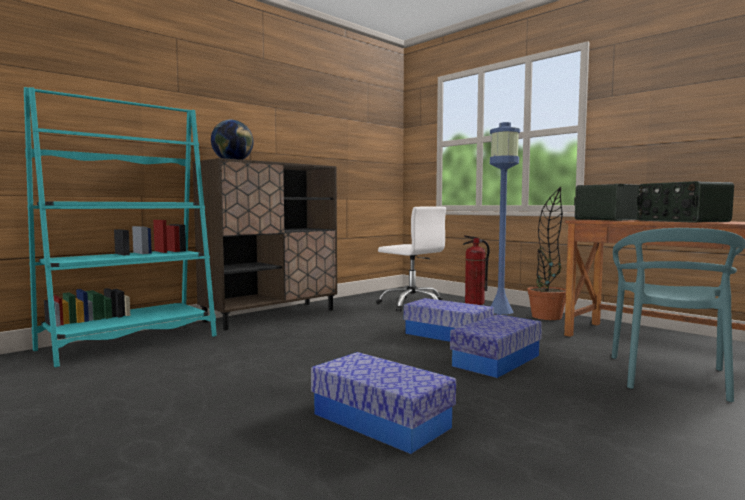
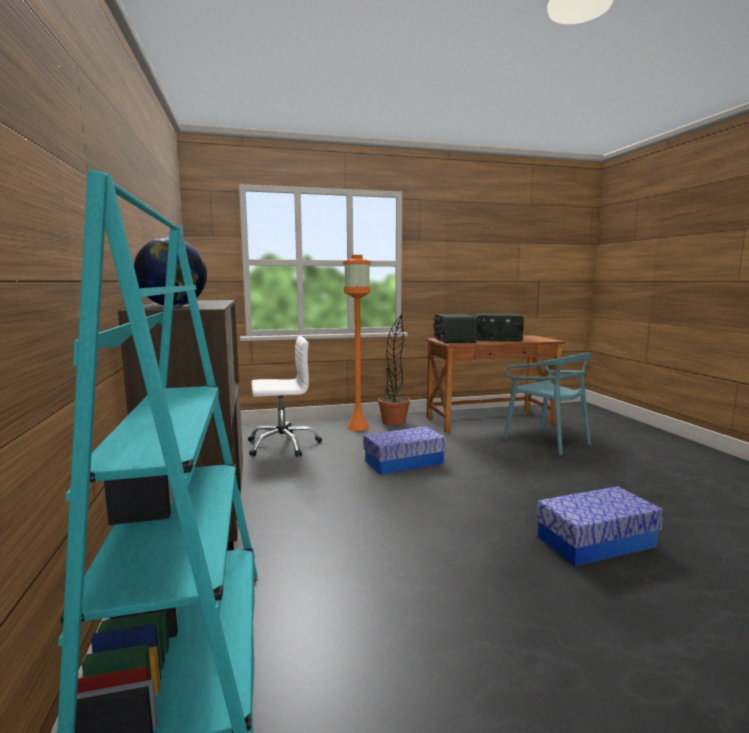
camera: 60 degrees left, 5 degrees up
storage box [450,314,542,378] -> none
fire extinguisher [463,235,490,305] -> none
blue floor lamp [490,122,520,314] -> orange floor lamp [343,255,371,431]

